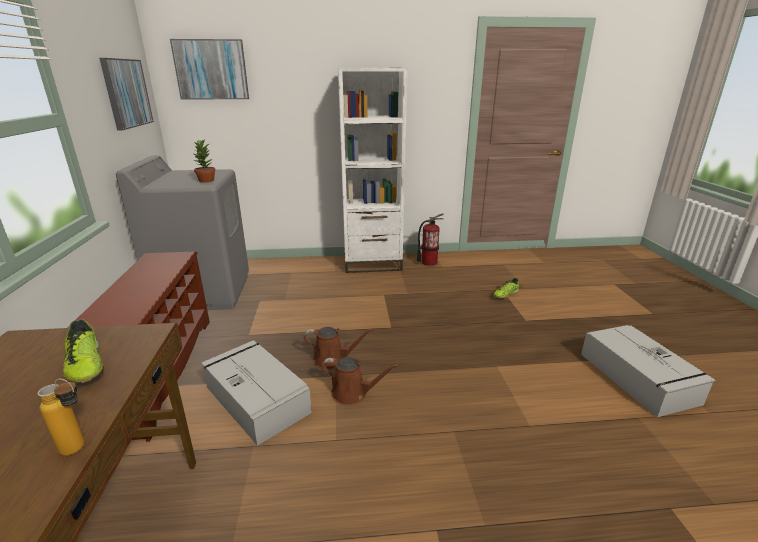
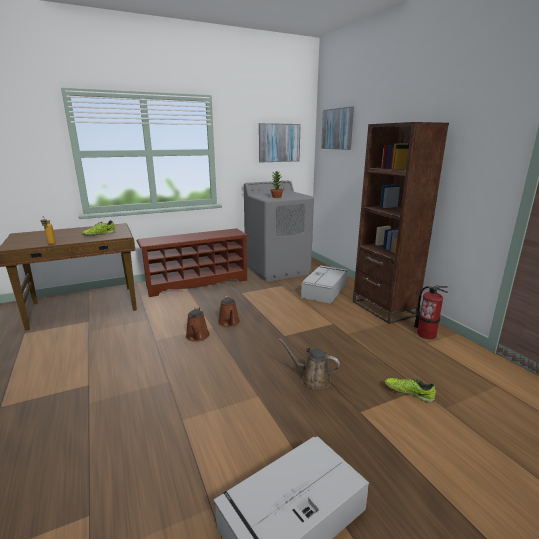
camera: 70 degrees right, 5 degrees down
grey storage box [201,340,312,446] -> grey storage box moved to [301,265,348,304]
white bookcase [338,68,408,273] -> brown bookcase [353,122,449,324]
none -> brown watering can [278,338,340,390]

